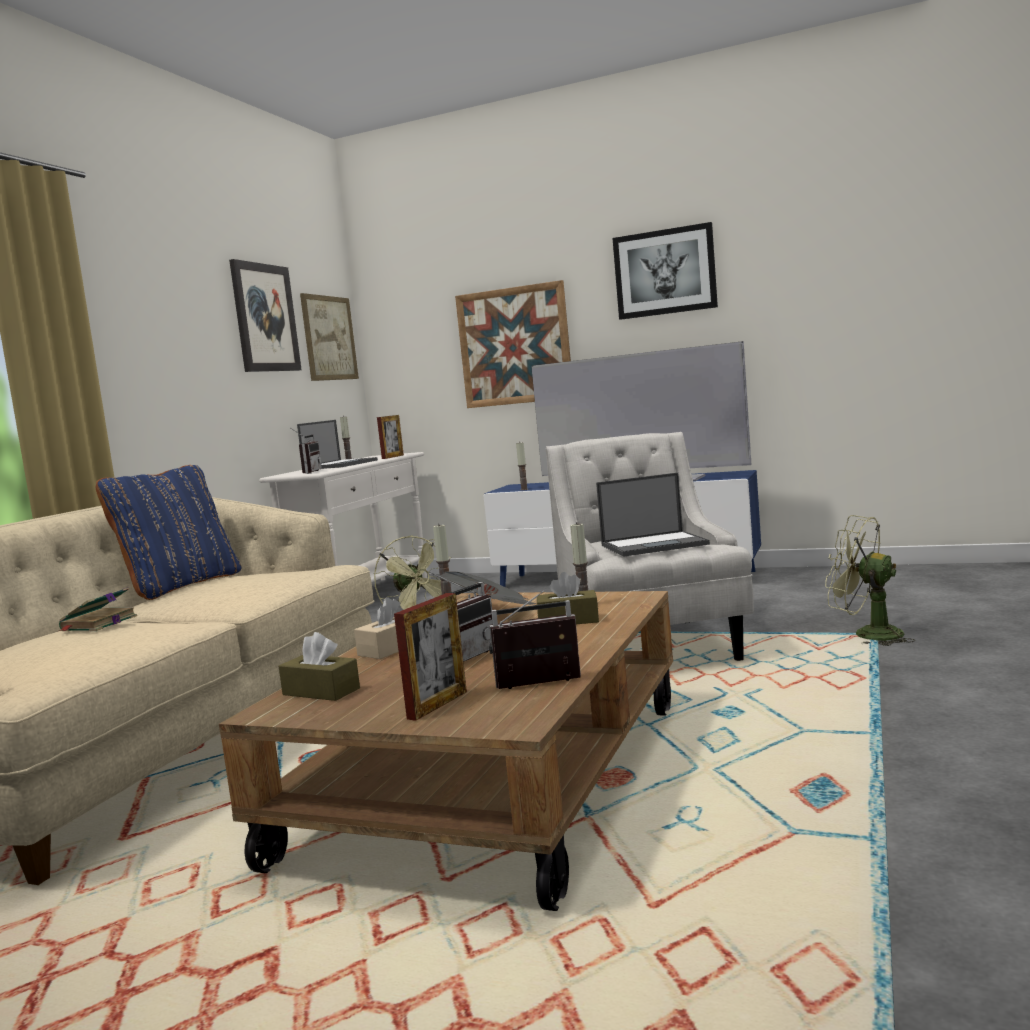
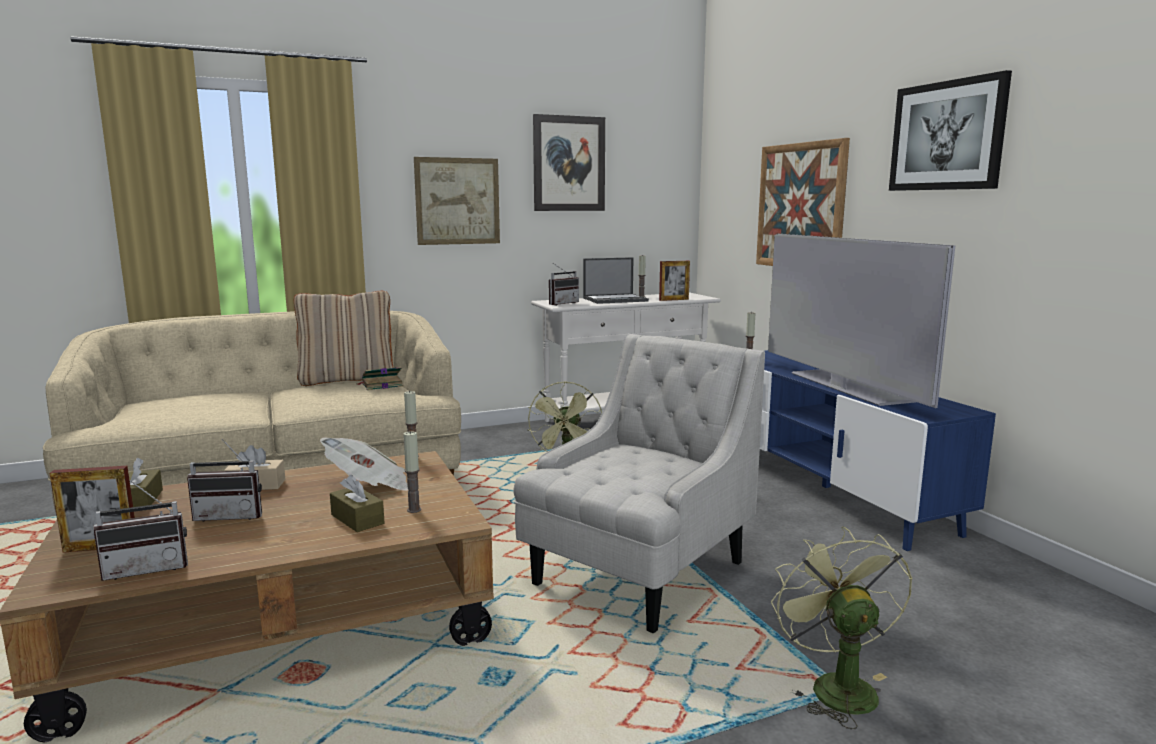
camera: 45 degrees right, 5 degrees up
book [59,587,137,631] -> book moved to [357,367,403,390]
blue pillow [96,465,241,600] -> beige pillow [294,291,393,386]
picture [300,293,359,381] -> picture moved to [414,157,500,245]
radio [489,591,581,689] -> radio turned 120 degrees clockwise [93,480,188,581]
laptop [596,473,710,557] -> none

